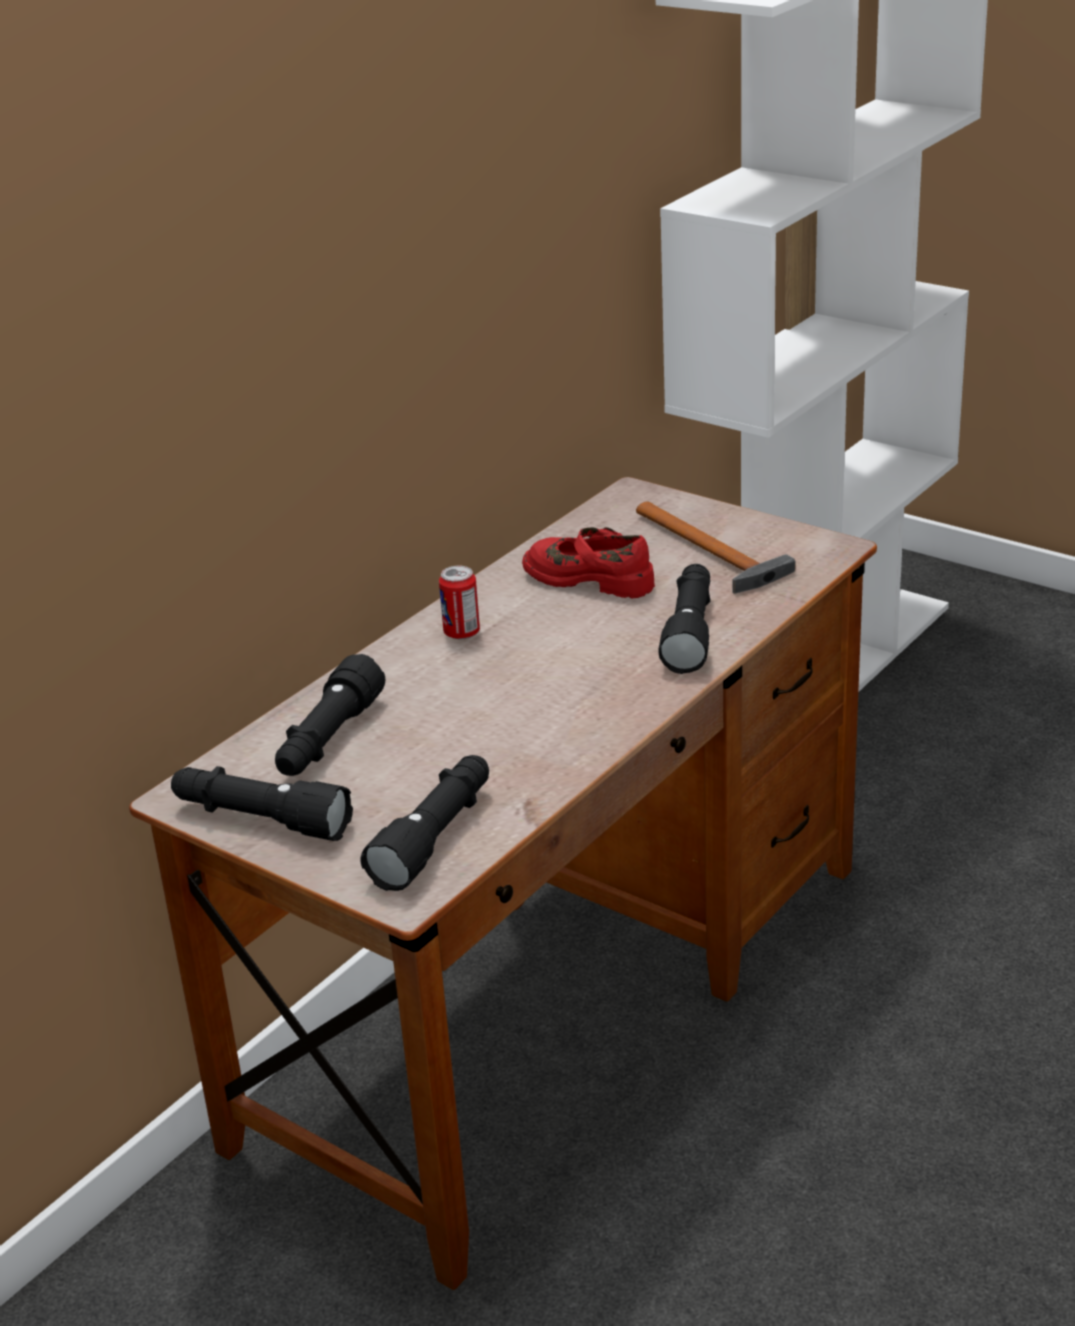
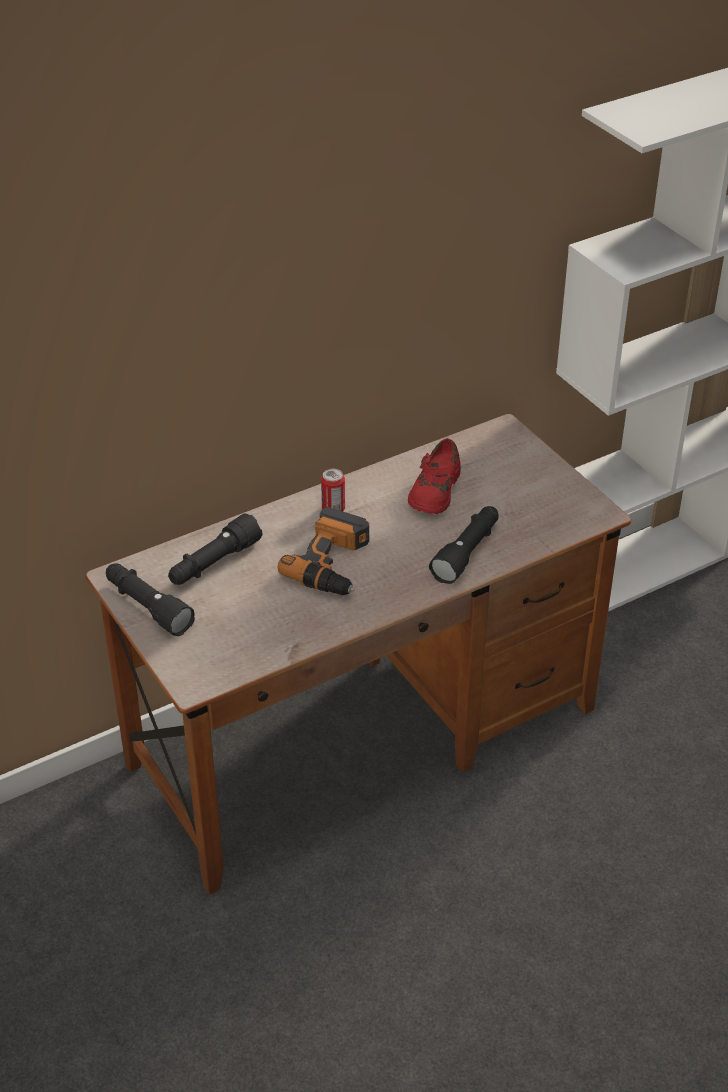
camera: 20 degrees right, 10 degrees up
black flashlight [360,755,489,891] -> none
red shoe [522,527,655,599] -> red shoe turned 120 degrees counterclockwise [408,438,461,514]
hammer [636,501,795,594] -> none
none -> power drill [278,507,369,595]

